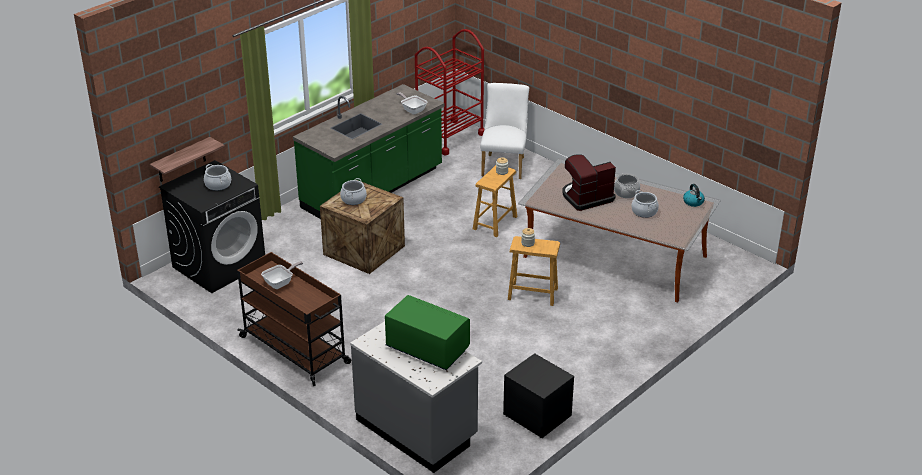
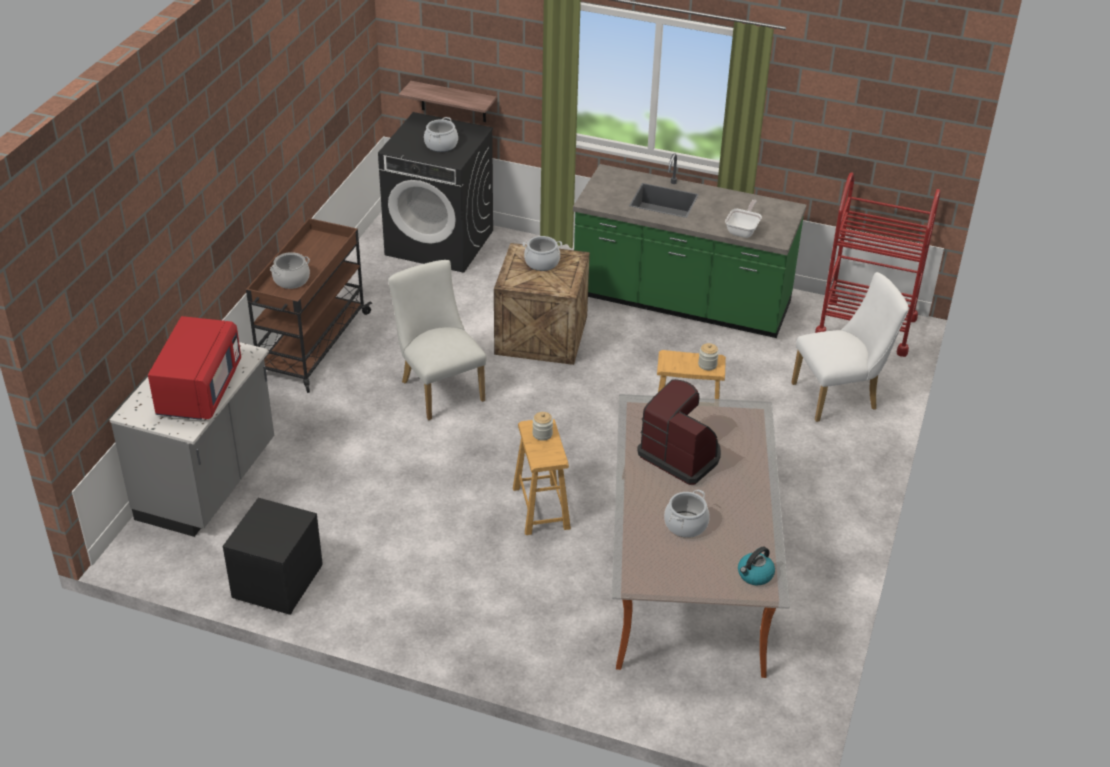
camera: 65 degrees right, 5 degrees up
frying pan [261,261,303,289] -> none
green microwave [385,295,470,370] -> red microwave [148,316,241,420]
cooking pot [614,173,640,198] -> cooking pot moved to [270,252,310,289]
none -> white chair [388,260,487,420]

